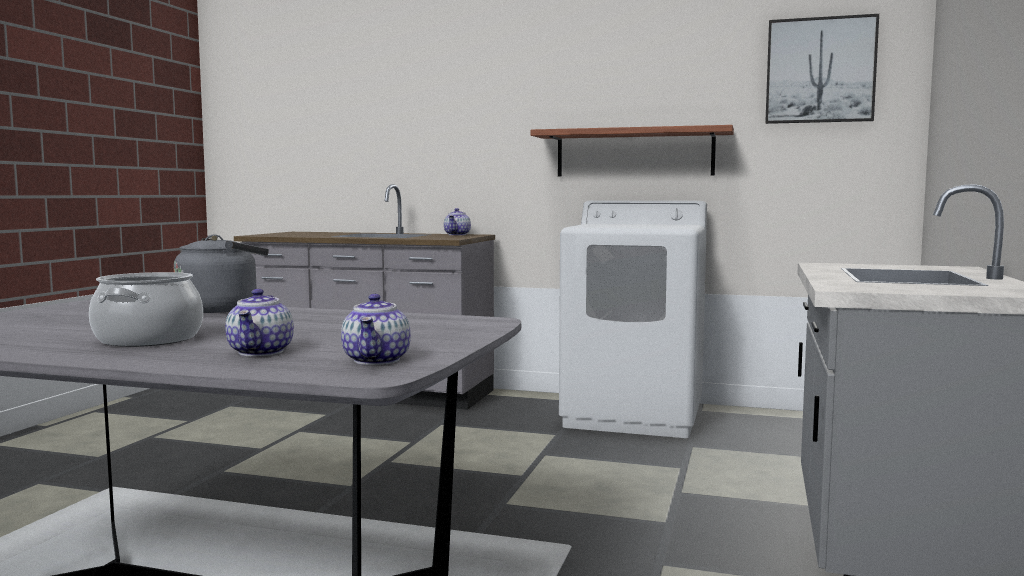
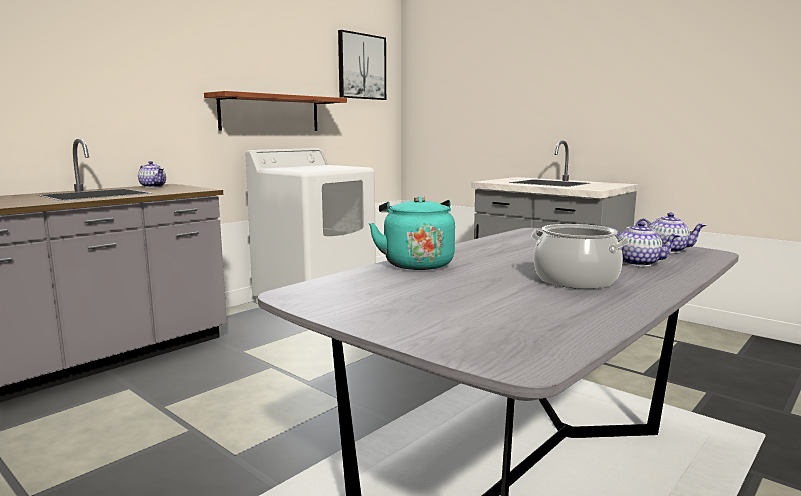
camera: 65 degrees left, 5 degrees up
grey kettle [174,234,269,313] -> turquoise kettle [369,196,455,270]

